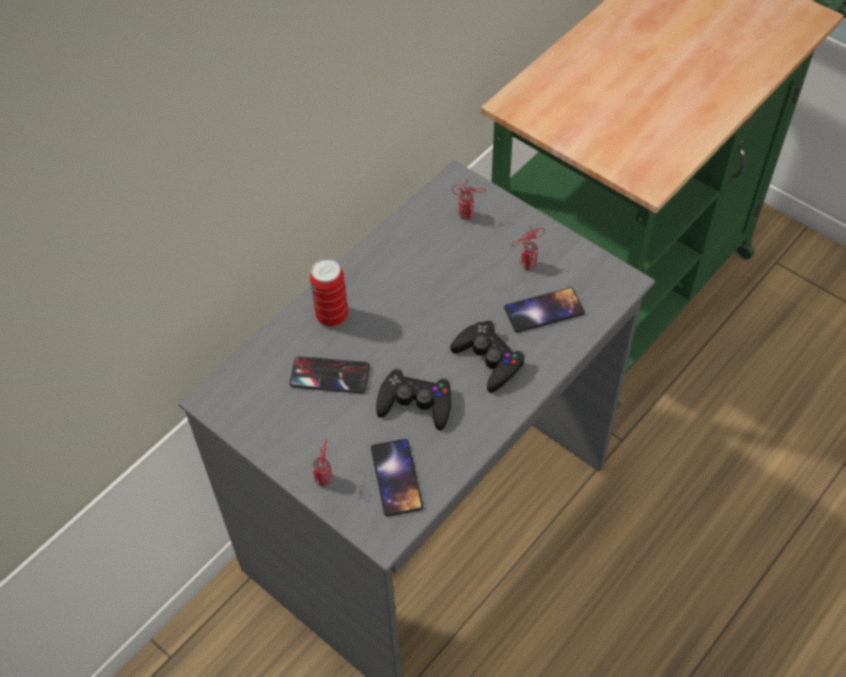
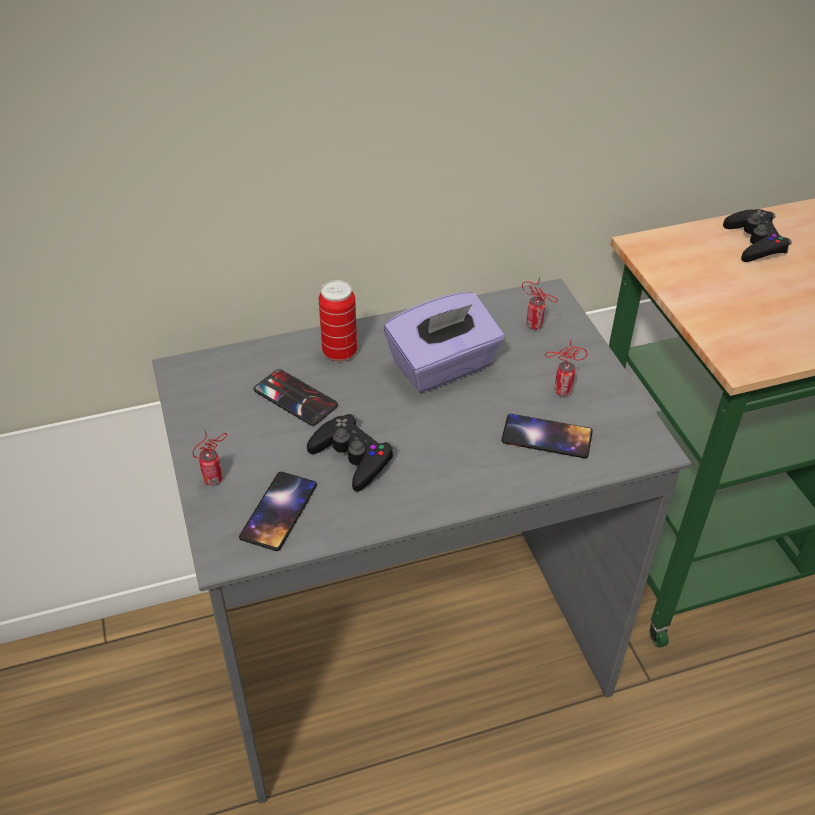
camera: 30 degrees right, 10 degrees down
black game controller [451,320,526,393] -> black game controller moved to [723,209,792,262]
none -> purple tissue box [384,292,504,392]

